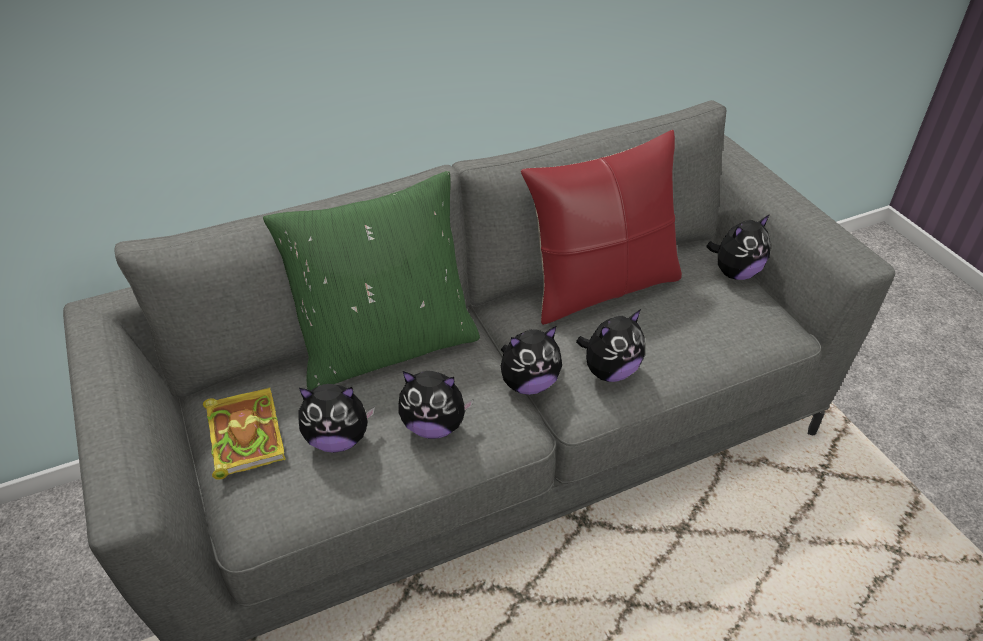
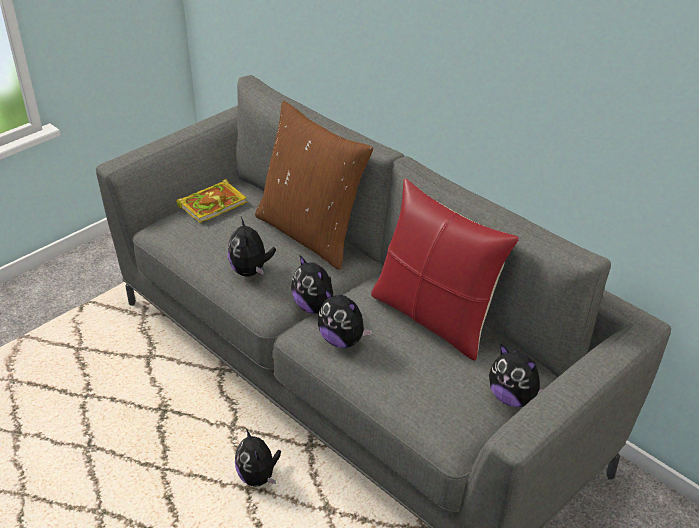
camera: 70 degrees right, 5 degrees down
green pillow [263,171,480,390] -> brown pillow [255,101,373,270]
plush toy [299,384,375,453] -> plush toy moved to [235,428,281,487]

